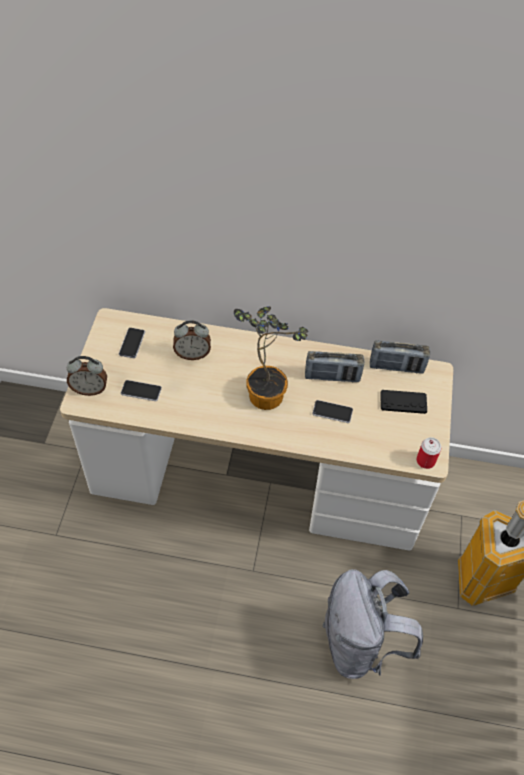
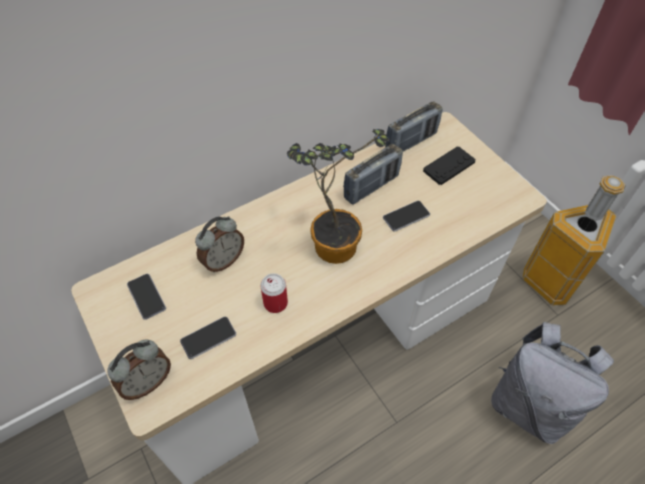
camera: 40 degrees left, 0 degrees up
can [416,437,441,469] -> can moved to [260,273,288,313]

